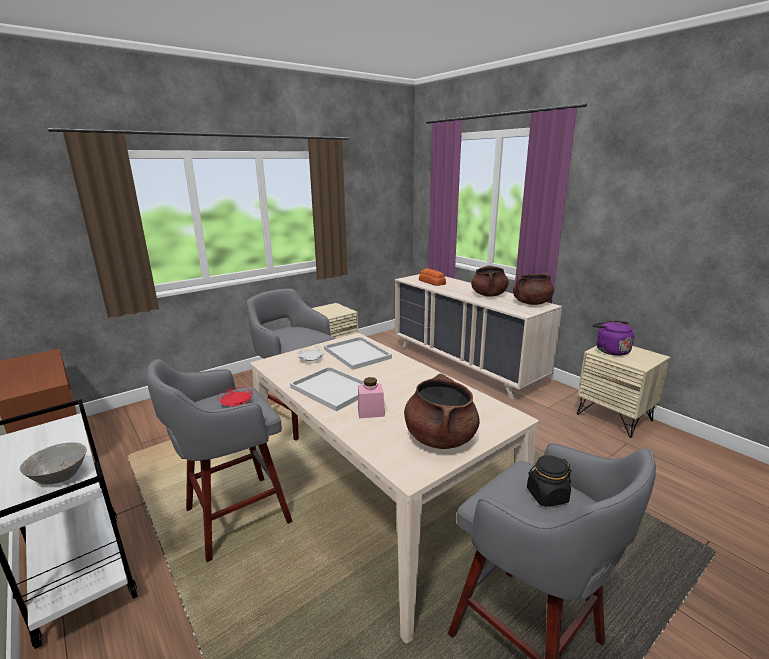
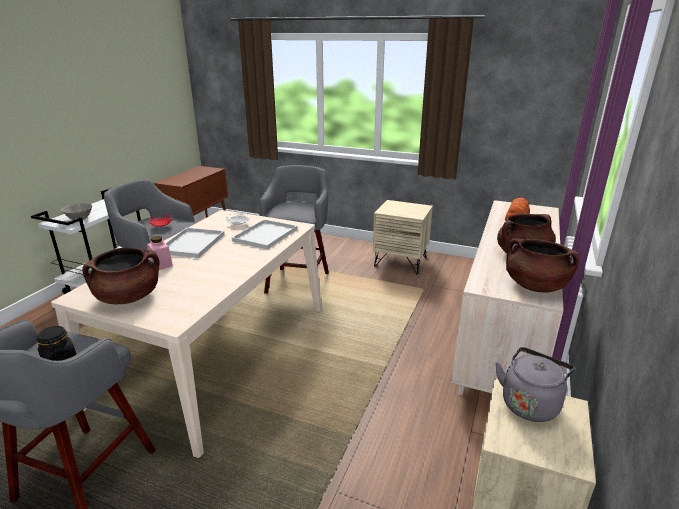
camera: 60 degrees right, 5 degrees up
purple kettle [592,321,634,356] -> grey kettle [495,347,575,422]

